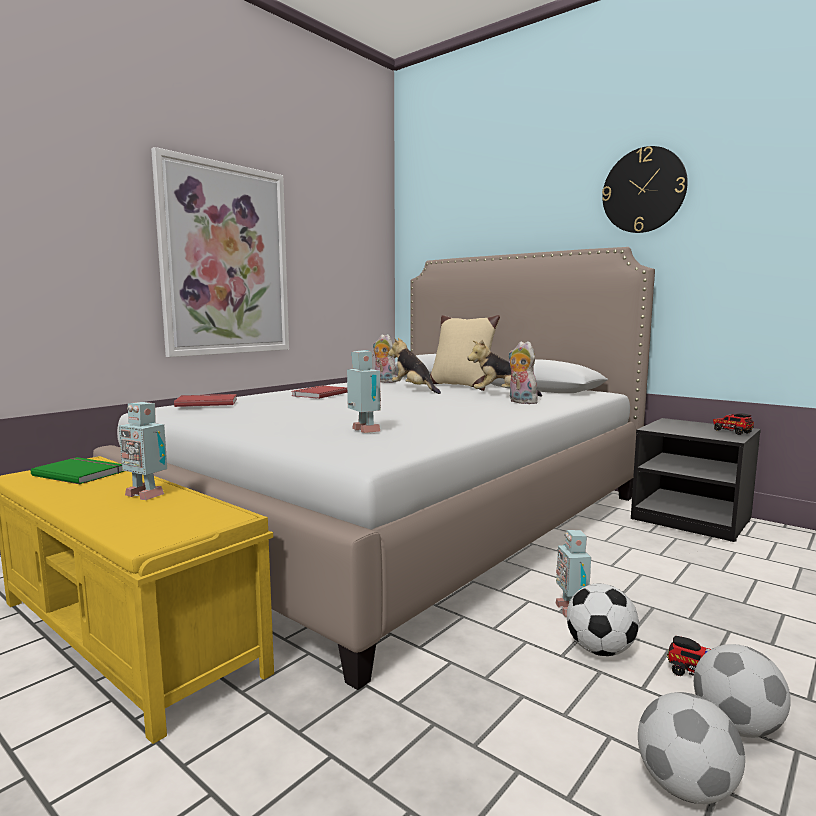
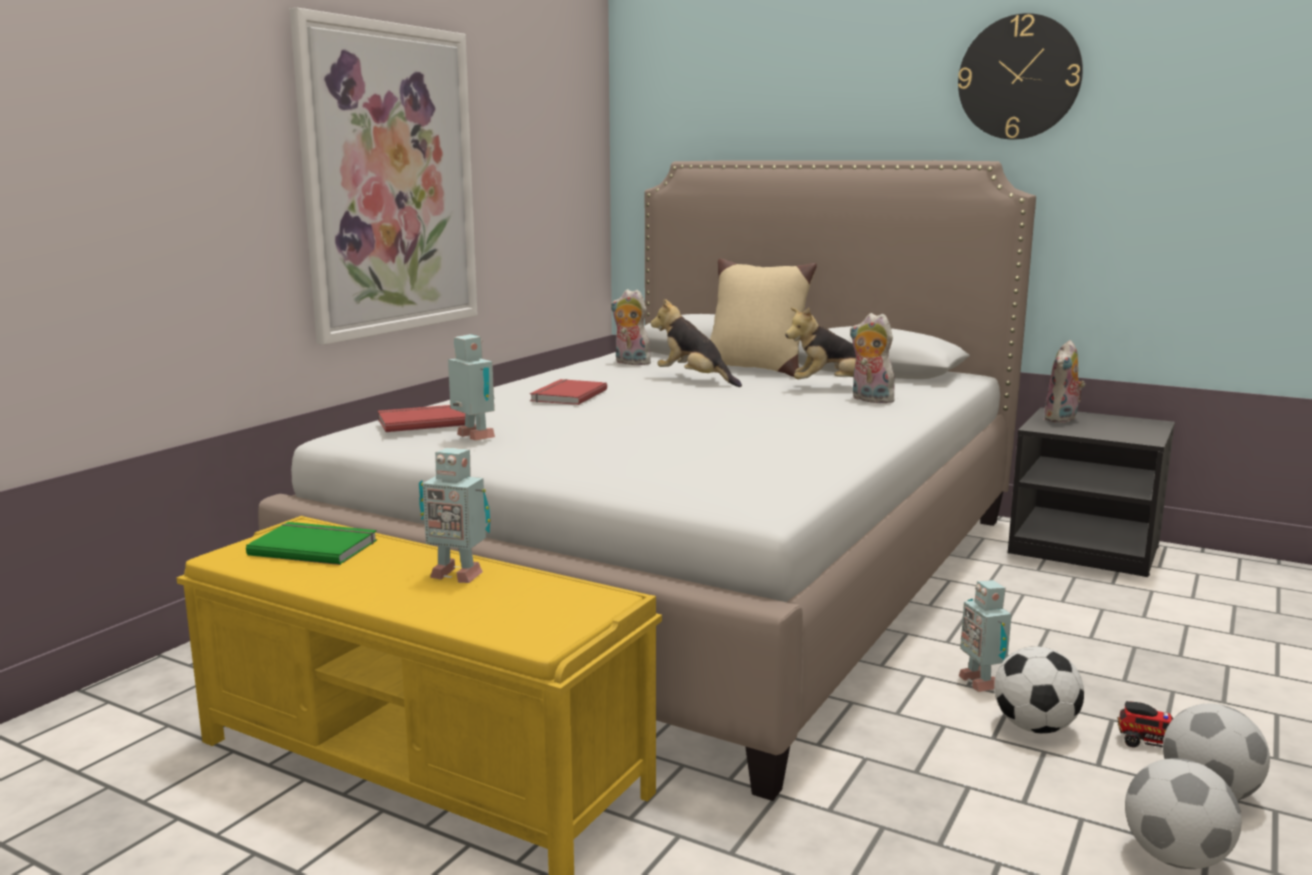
camera: 10 degrees left, 5 degrees up
toy robot [347,350,381,433] -> toy robot moved to [448,334,495,440]
toy truck [713,413,754,435] -> none
none -> plush toy [1044,340,1085,423]

